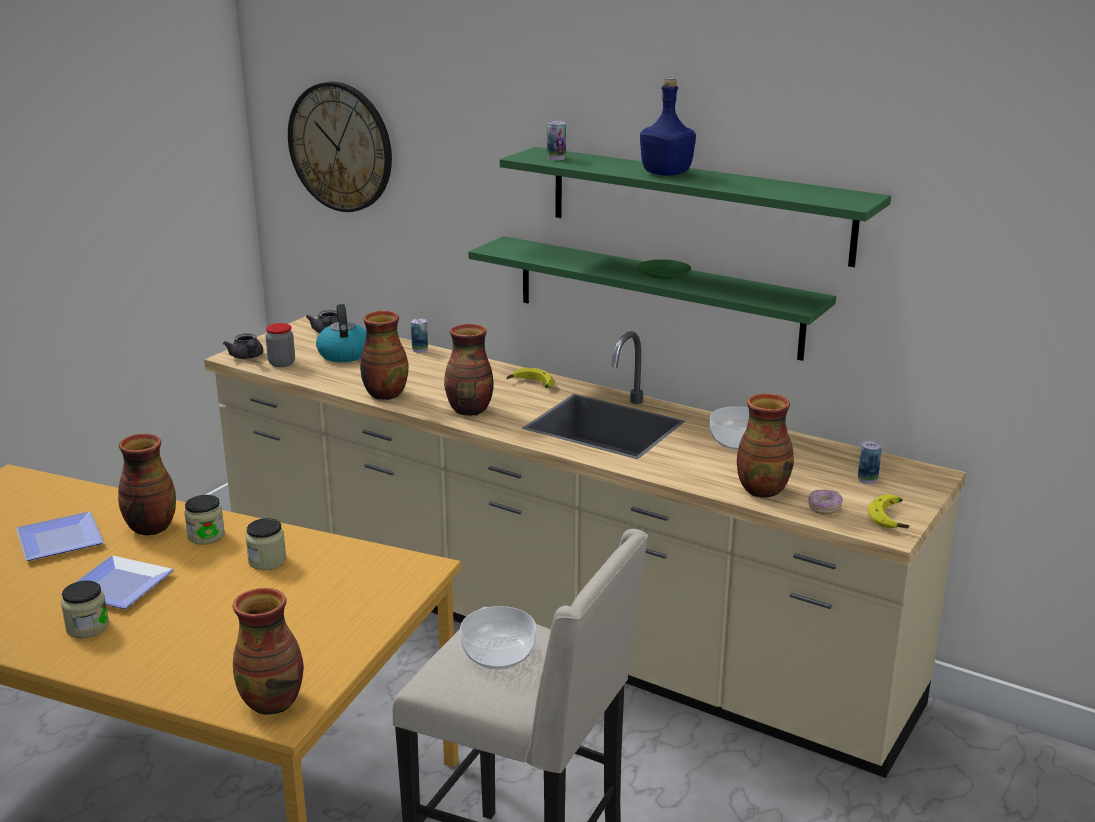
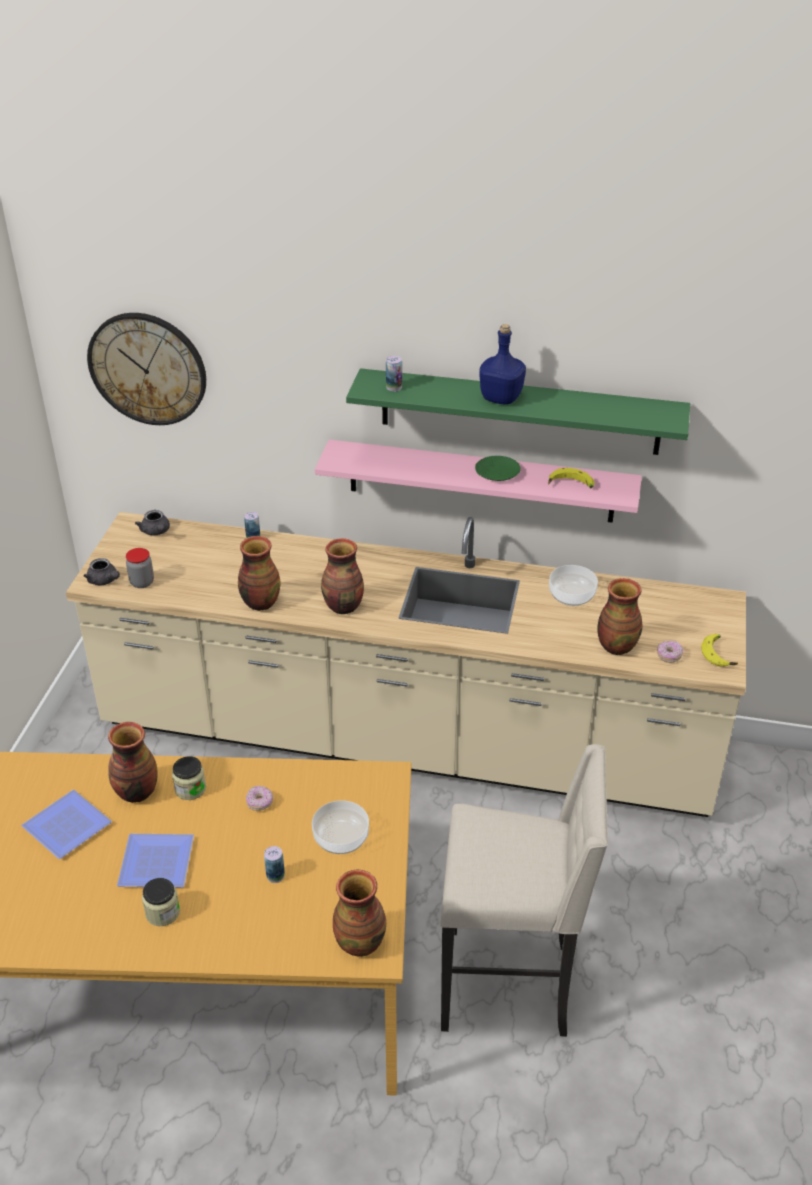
camera: 20 degrees left, 15 degrees up
jar [245,518,286,570] -> donut [246,786,273,811]
kettle [316,304,366,362] -> none
bowl [460,606,536,670] -> bowl moved to [312,800,369,854]
green shelf [468,236,836,361] -> pink shelf [315,440,642,523]
banana [506,367,555,388] -> banana moved to [548,468,594,488]
can [858,441,882,484] -> can moved to [264,846,285,883]

